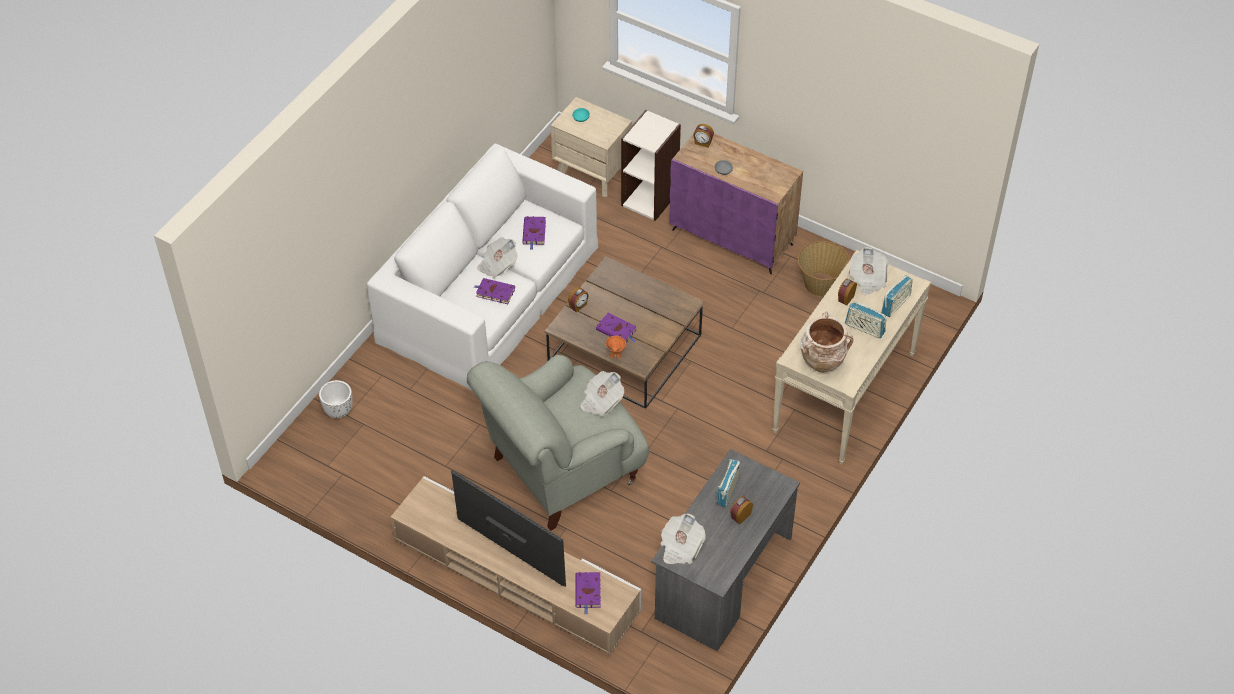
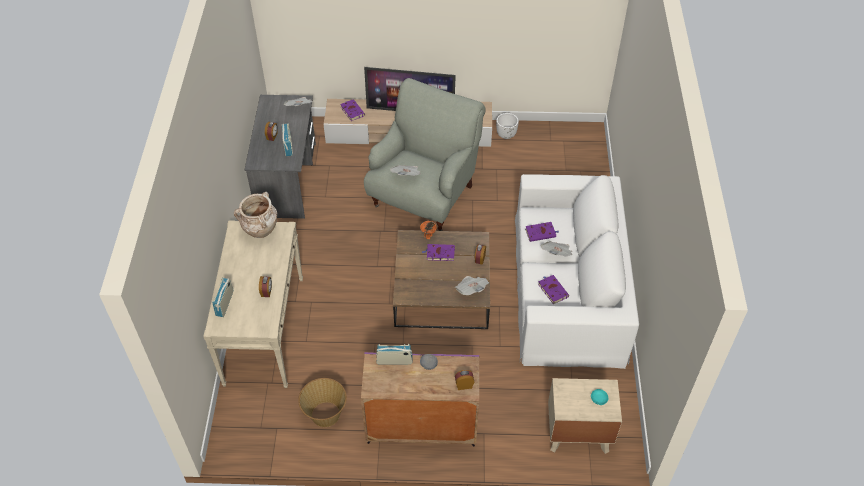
camera: 150 degrees right, 0 degrees up
white planter [319,380,352,418] -> white planter moved to [496,113,519,139]
bookcase [621,110,681,221] -> none
radio [845,302,887,338] -> radio moved to [376,344,412,365]
newspaper [849,247,889,295] -> newspaper moved to [455,276,489,295]

